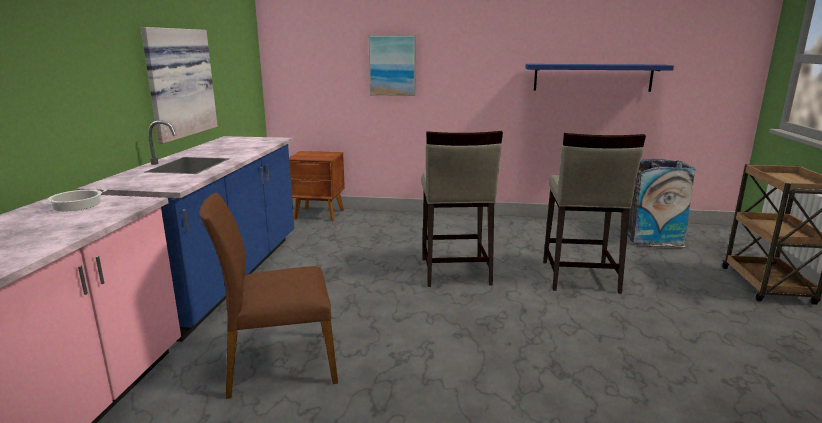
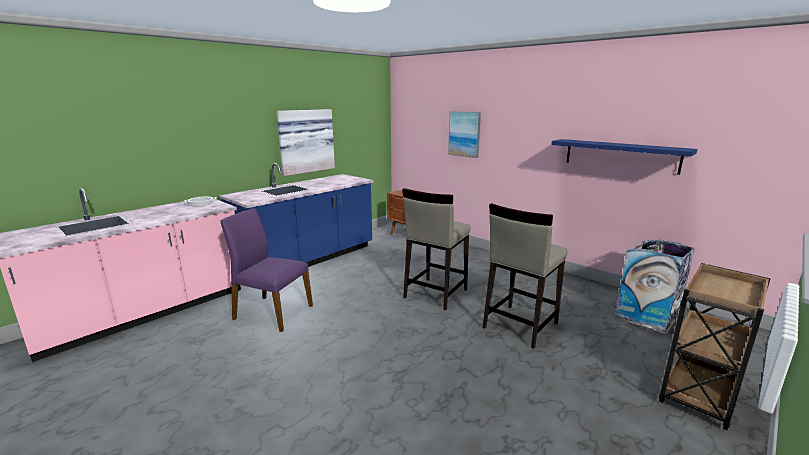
camera: 35 degrees right, 0 degrees up
brown chair [199,193,338,399] -> purple chair [221,208,313,332]

